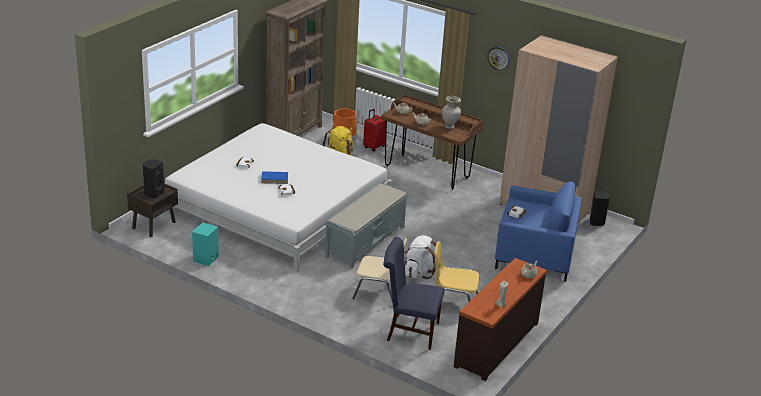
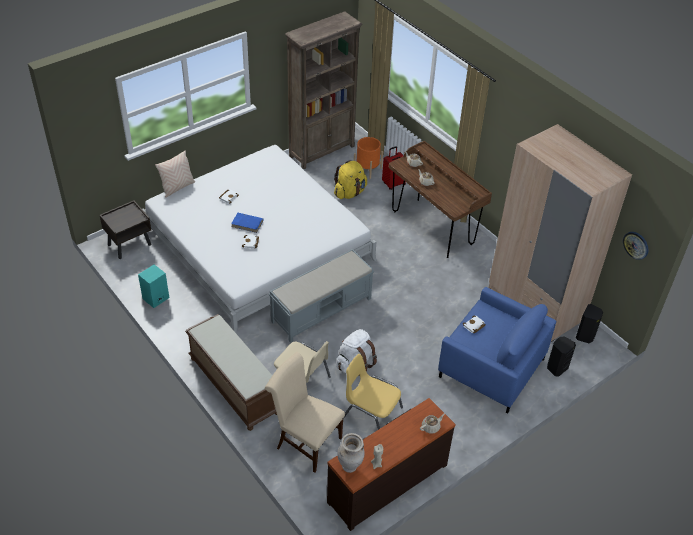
camera: 20 degrees right, 15 degrees up
black speaker [143,159,164,198] -> black speaker moved to [547,337,576,377]
blue chair [383,237,445,350] -> beige chair [265,352,345,473]
beige vase [442,96,461,129] -> beige vase moved to [337,433,365,473]
wall clock [487,47,510,70] -> wall clock moved to [623,232,648,260]
none -> beige pillow [155,150,196,198]
none -> brown bench [185,314,277,431]

